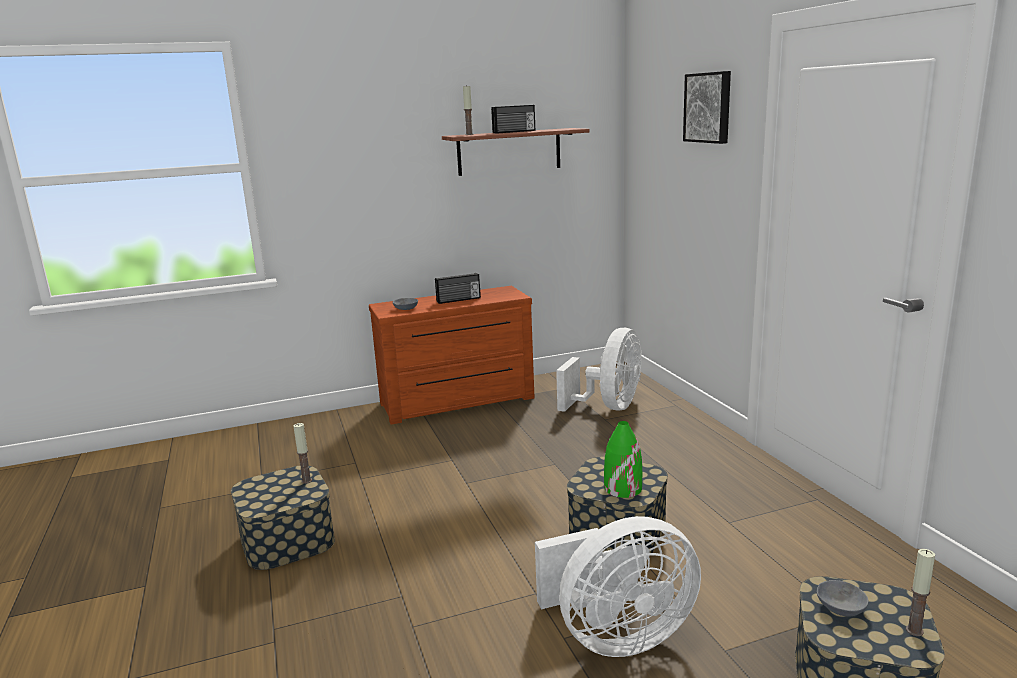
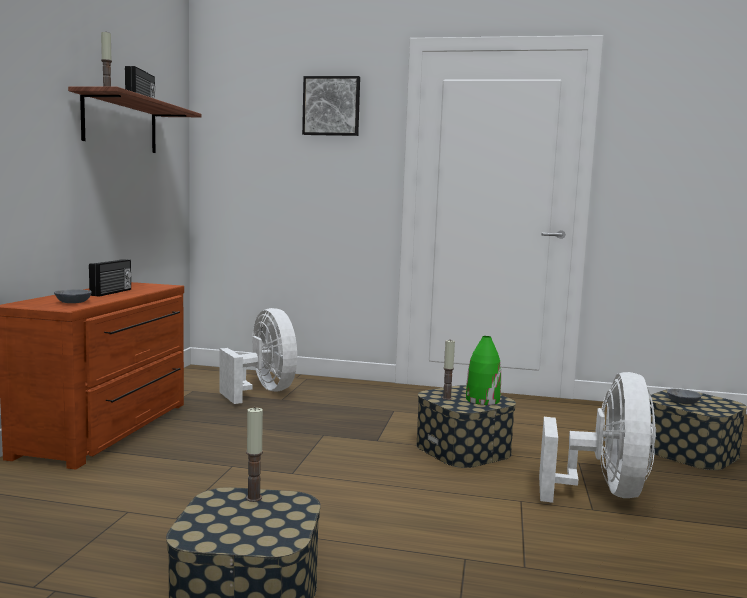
camera: 60 degrees left, 10 degrees down
candle [906,549,935,636] -> candle moved to [442,340,455,400]

